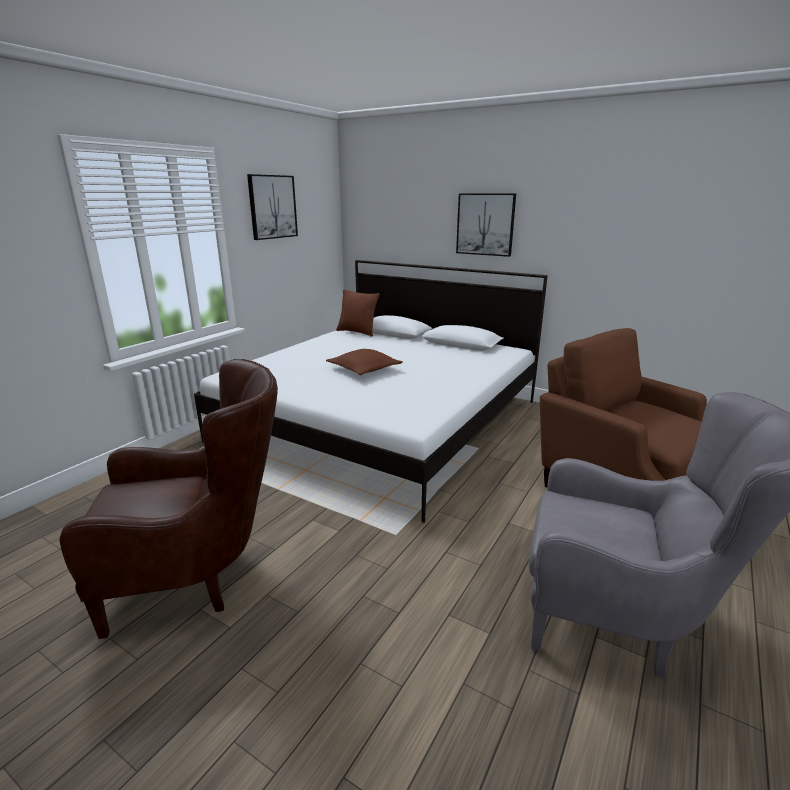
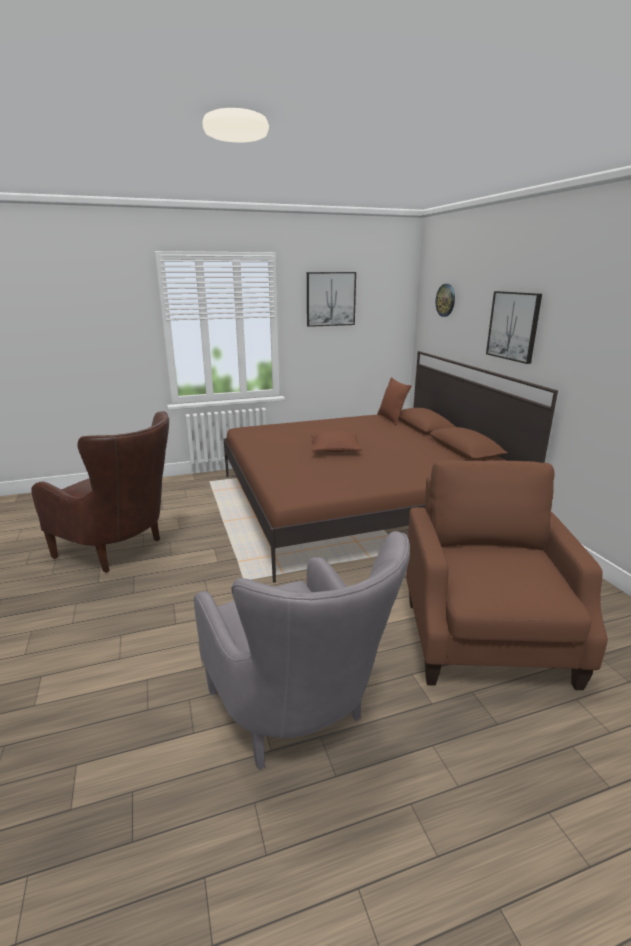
camera: 40 degrees right, 0 degrees up
white bed [194,260,548,523] -> brown bed [224,351,558,583]
none -> wall clock [436,284,455,317]

